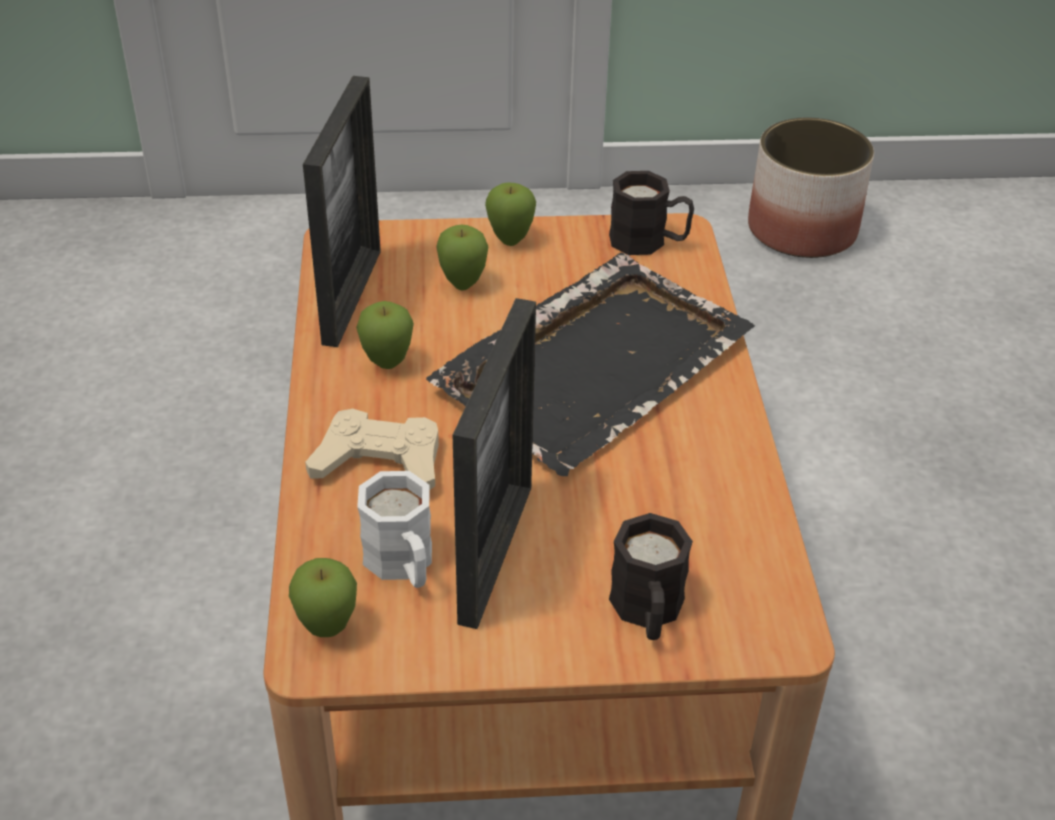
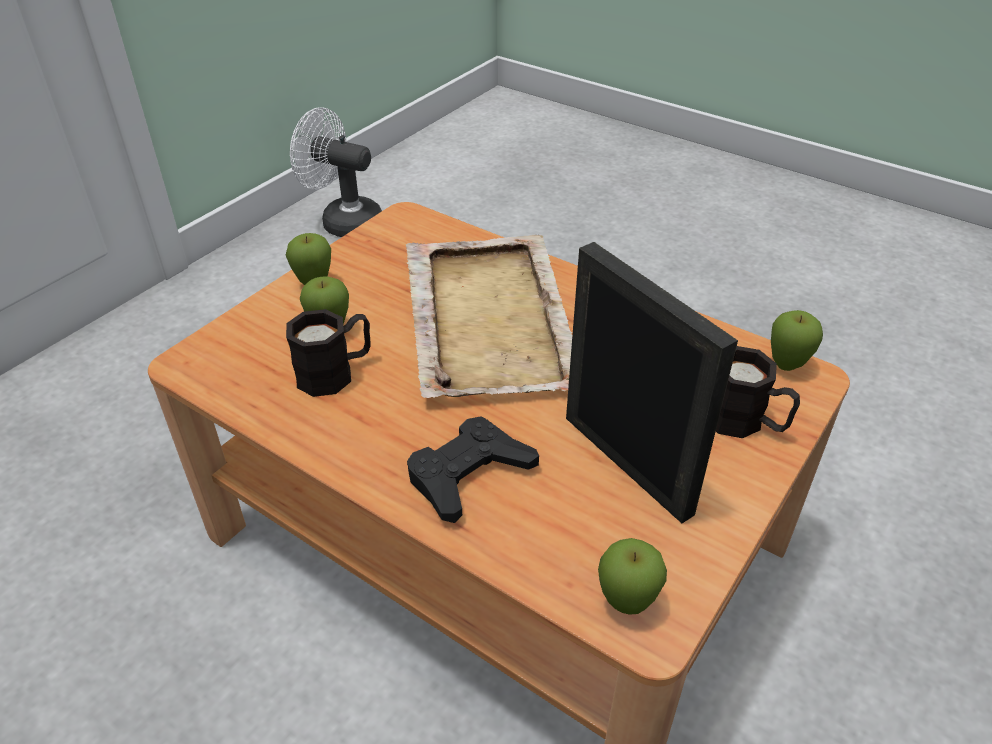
camera: 50 degrees left, 0 degrees up
picture frame [303,76,381,347] -> none
beige game controller [305,409,439,490] -> black game controller [407,416,539,523]
apple [356,301,414,369] -> apple moved to [771,310,823,371]
white mug [357,471,432,588] -> none
black tray [426,253,755,476] -> beige tray [406,235,572,398]
black mug [609,171,694,255] -> black mug moved to [286,309,371,397]
planter [748,118,874,258] -> white fan [290,107,382,237]

